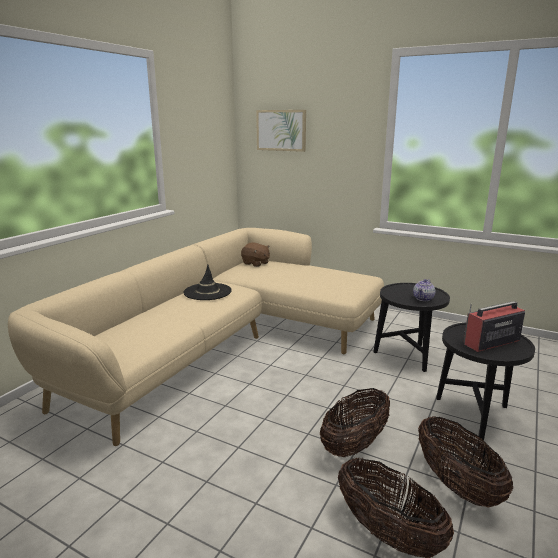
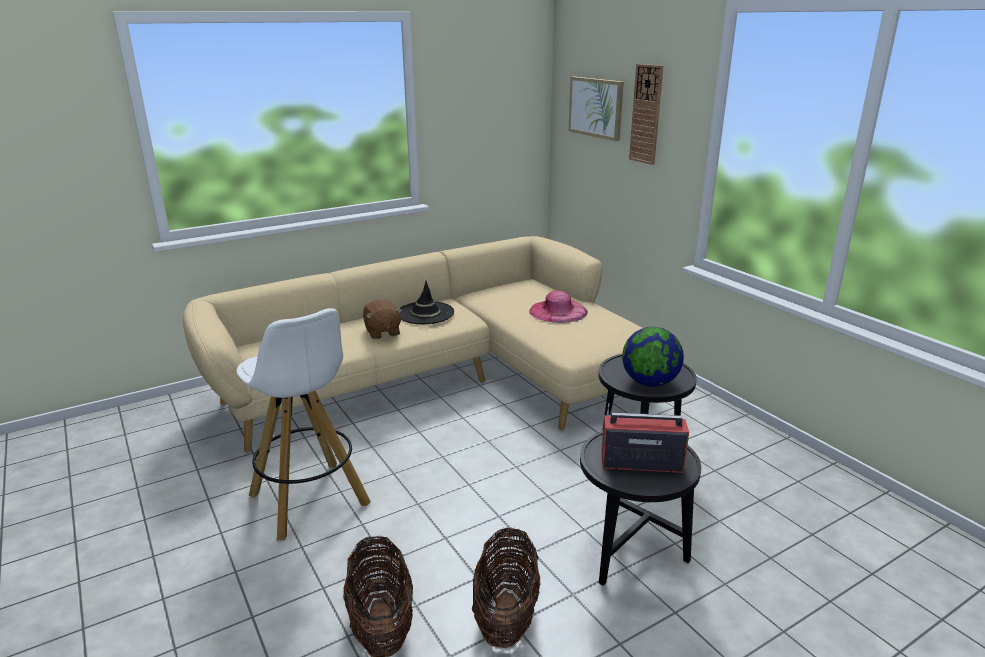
camera: 30 degrees right, 5 degrees up
brown plush toy [241,243,270,267] -> brown plush toy moved to [363,299,402,339]
basket [320,388,390,457] -> none
teapot [413,279,435,301] -> globe [622,327,684,387]
none -> white stool [237,308,371,541]
none -> pink hat [529,290,588,323]
none -> wall clock [629,64,663,165]

